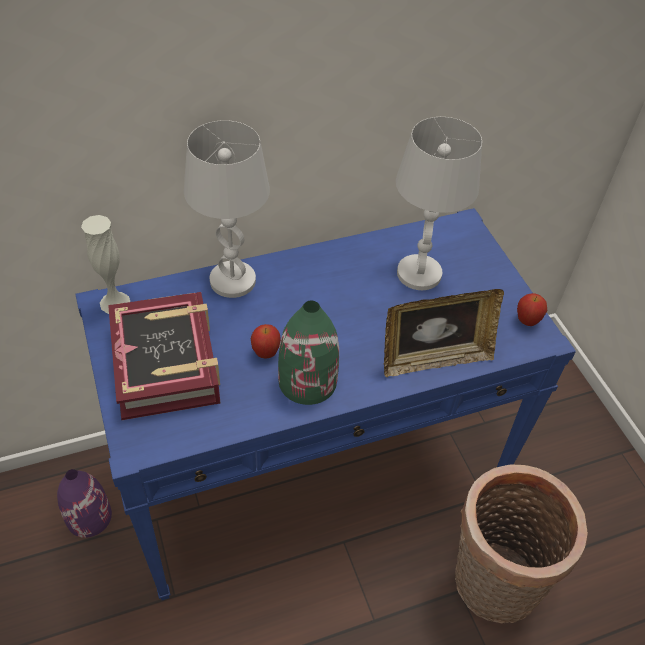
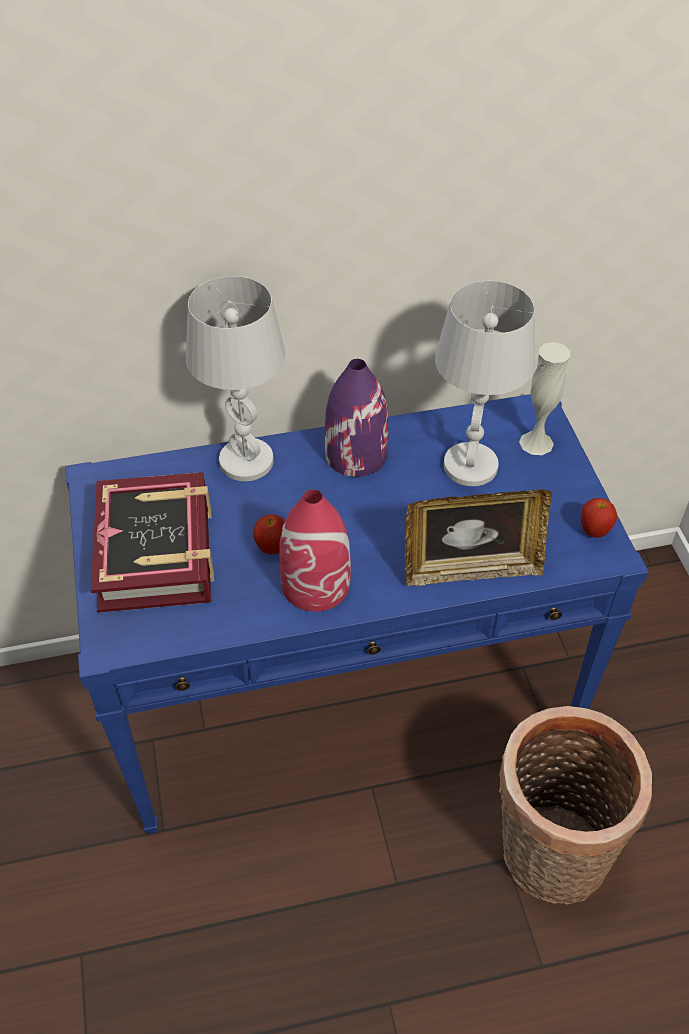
camera: 10 degrees right, 0 degrees up
purple vase [57,469,112,538] -> purple vase moved to [325,359,388,477]
white vase [81,215,130,314] -> white vase moved to [519,342,570,455]
green vase [278,301,339,405] -> red vase [280,489,351,612]

